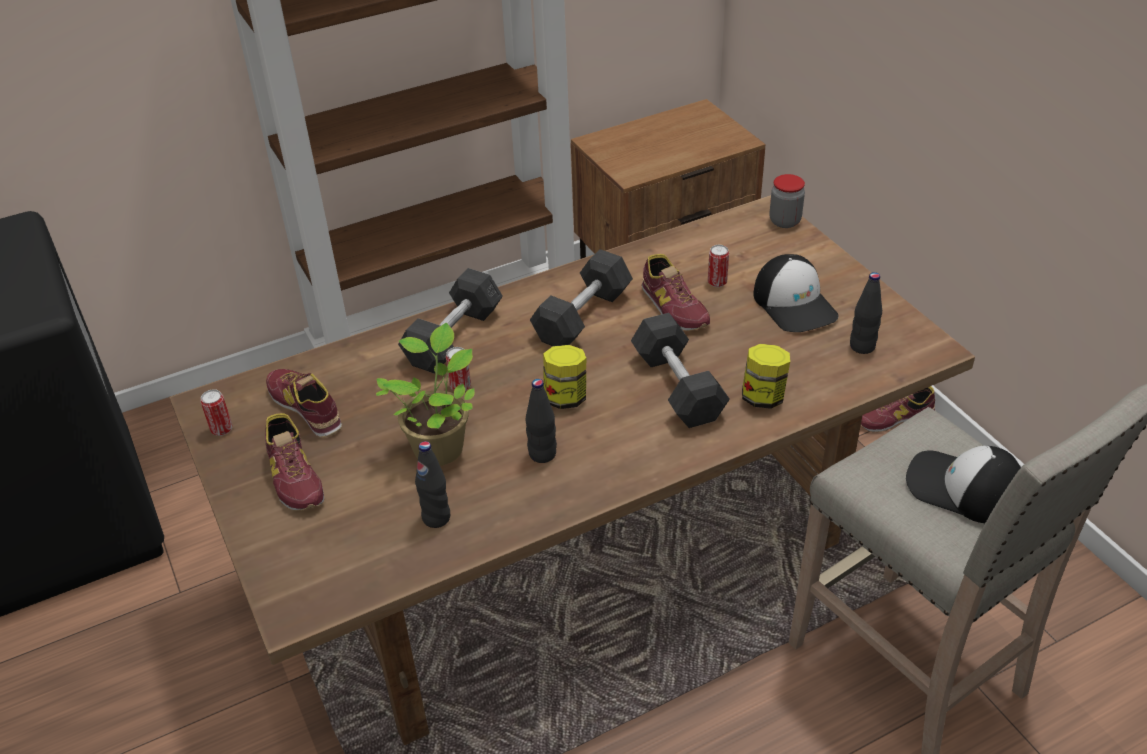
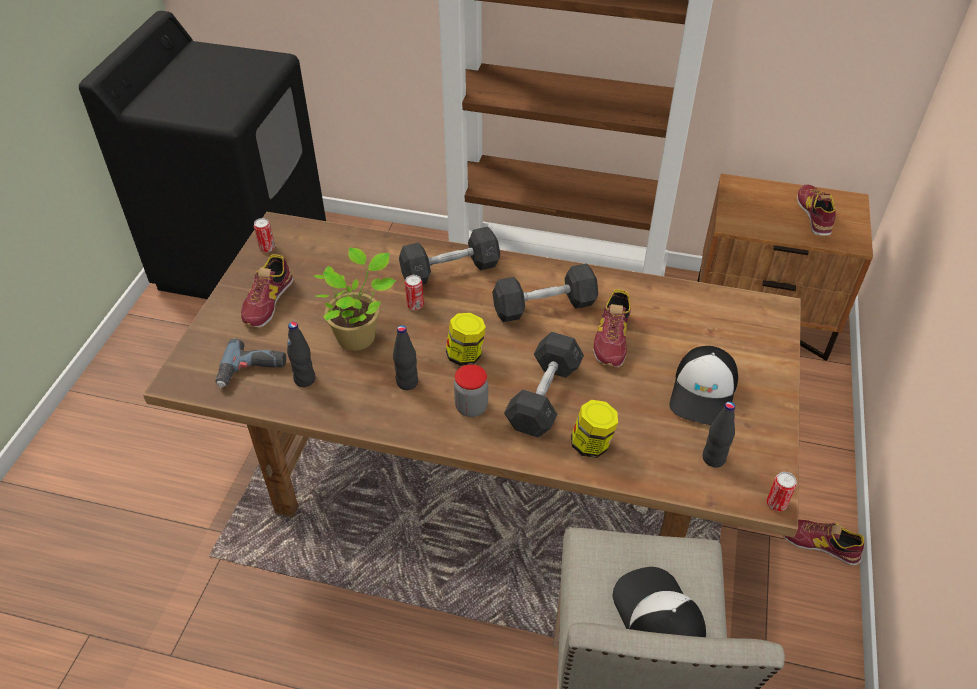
camera: 40 degrees right, 5 degrees up
shoe [266,369,342,438] -> shoe moved to [797,184,836,236]
can [708,245,729,287] -> can moved to [766,472,797,511]
jar [769,174,805,228] -> jar moved to [454,364,488,417]
none -> power drill [216,339,286,388]

